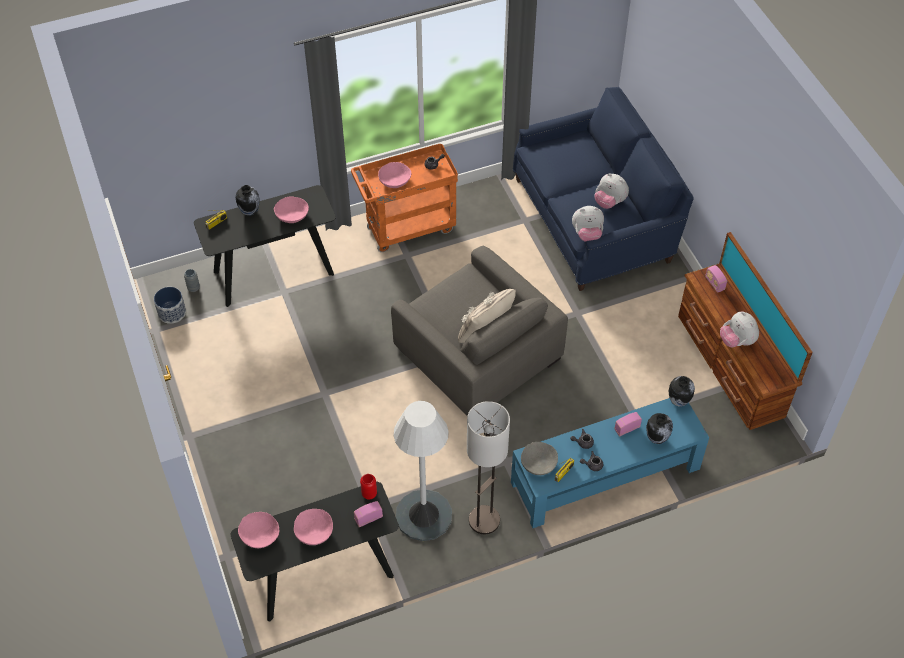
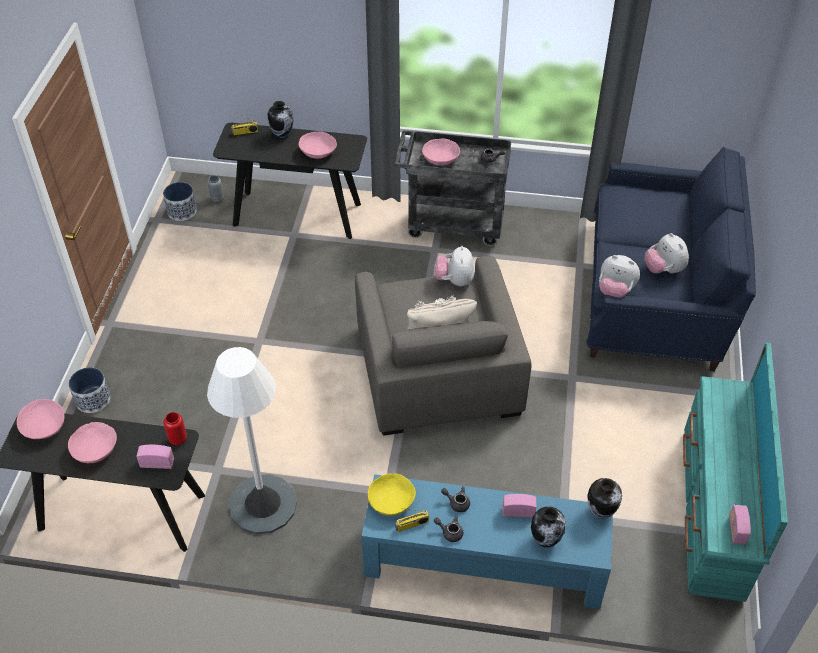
camera: 30 degrees right, 5 degrees down
orange cart [351,144,458,252] -> black cart [395,131,511,246]
floor lamp [467,401,510,534] -> none
grey bowl [521,442,558,475] -> yellow bowl [368,473,416,516]
brown dresser [678,232,813,430] -> turquoise dresser [683,343,788,602]
radio [705,265,727,293] -> radio moved to [729,505,751,545]
plush toy [720,312,759,347] -> plush toy moved to [435,246,475,287]
none -> planter [69,367,110,413]

